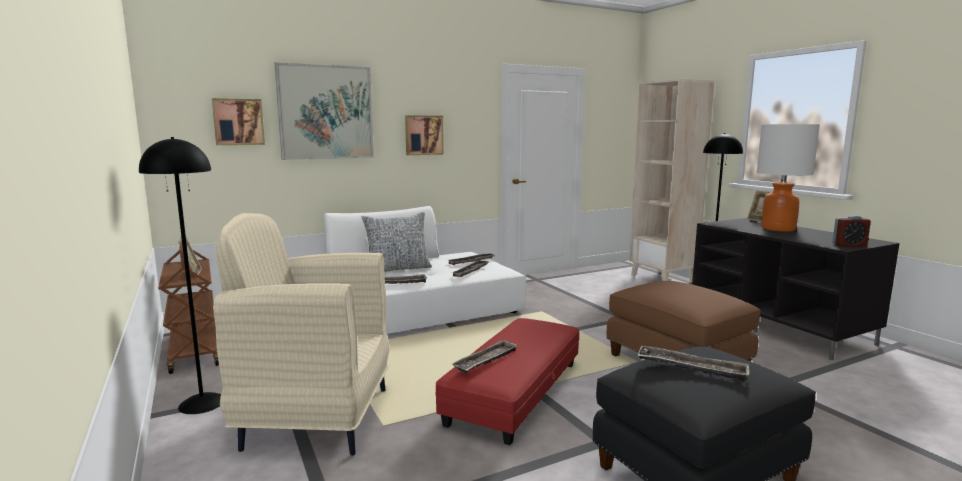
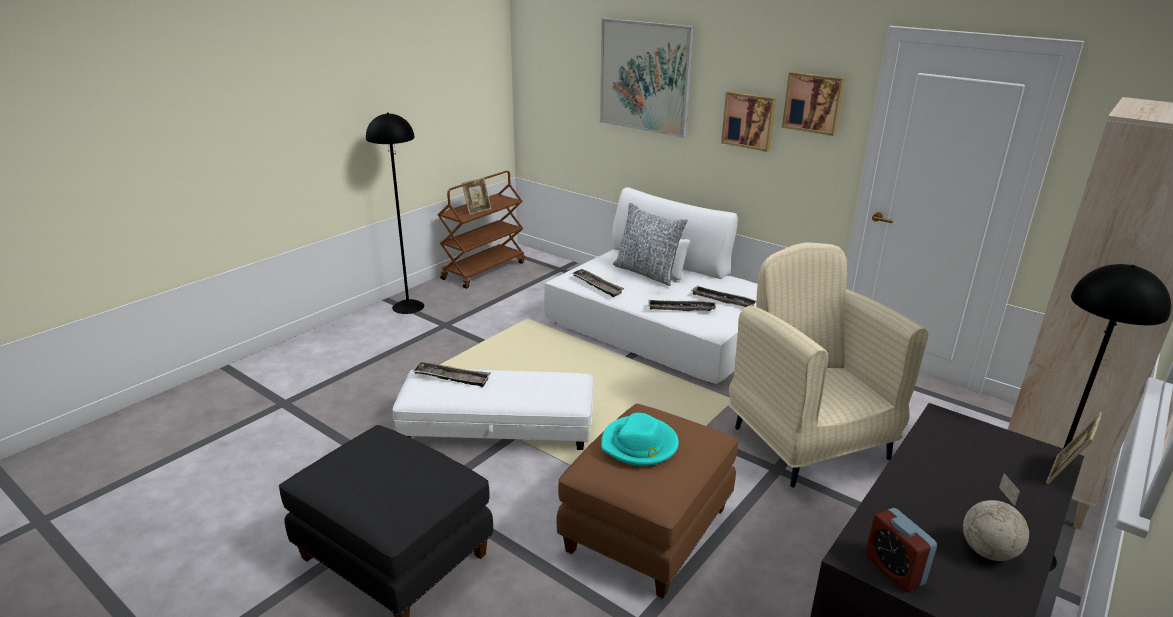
camera: 65 degrees right, 15 degrees up
picture [212,98,265,145] -> picture moved to [782,72,845,136]
beige armchair [213,213,390,456] -> beige armchair moved to [729,242,928,488]
red ottoman [436,318,580,445] -> white ottoman [393,369,594,450]
tray [637,345,749,382] -> none
table lamp [757,124,820,232] -> none
none -> turquoise hat [601,413,679,466]
none -> globe [963,473,1029,561]

